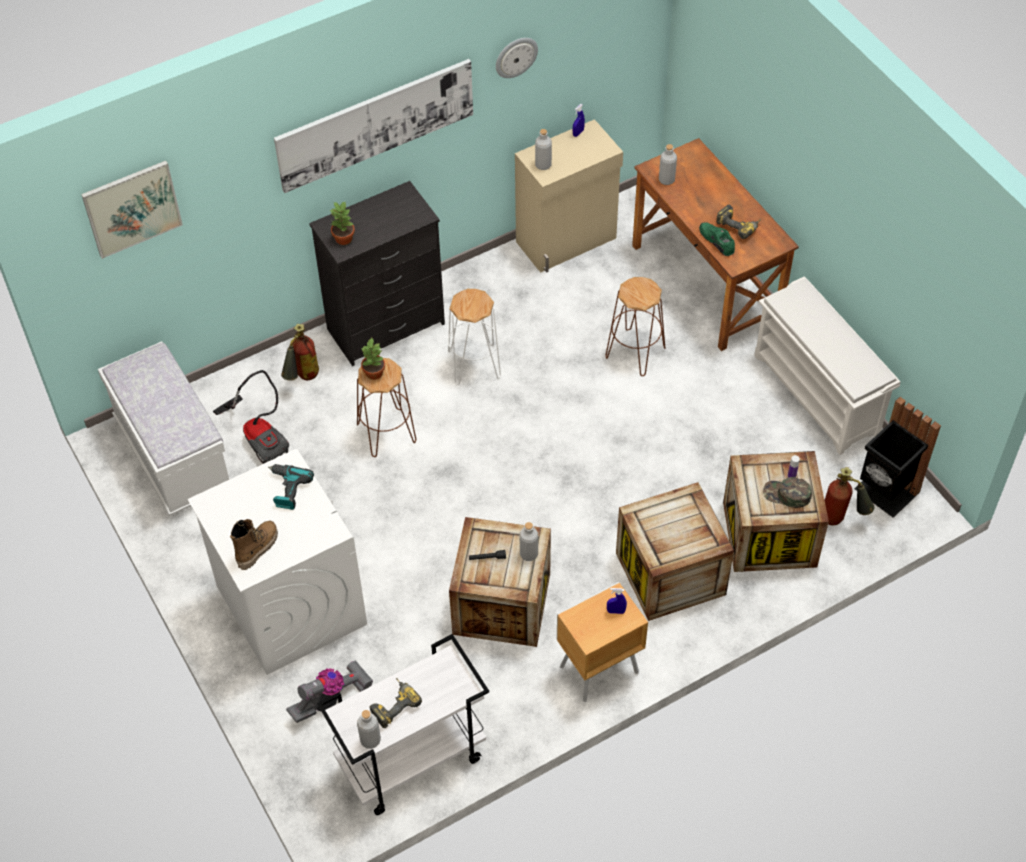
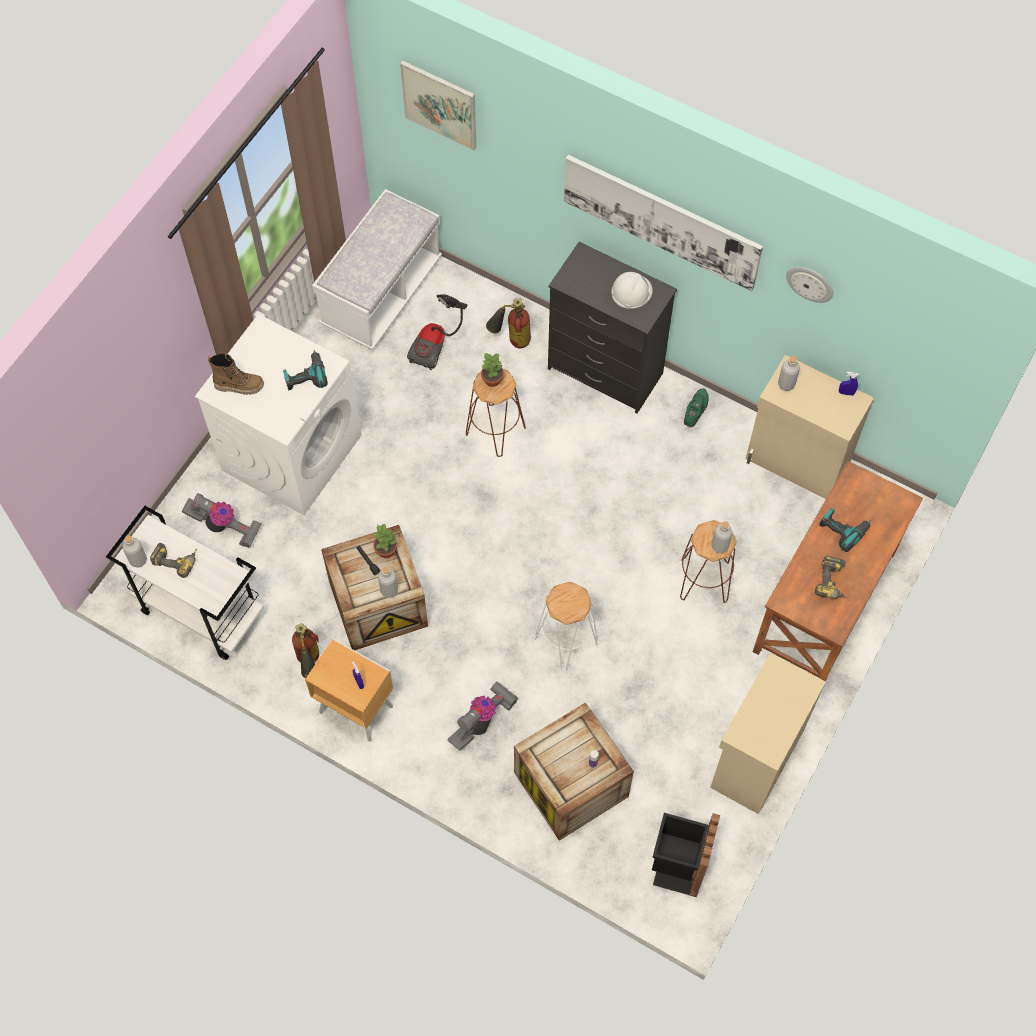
camera: 60 degrees right, 10 degrees up
potted plant [329,202,355,245] -> potted plant moved to [373,524,397,558]
white stool [448,289,501,385] -> white stool moved to [534,582,598,670]
crate [616,482,734,621] -> vacuum cleaner [447,681,518,751]
grey bottle [659,144,677,185] -> grey bottle moved to [711,521,732,553]
green shoe [699,222,735,256] -> green shoe moved to [684,388,709,427]
white shoe rack [754,276,901,455] -> beige cabinet [710,653,826,814]
green cap [763,477,812,508] -> none
fire extinguisher [825,467,874,525] -> fire extinguisher moved to [292,623,319,678]
none -> white hard hat [611,272,653,309]
none -> power drill [819,508,871,552]

